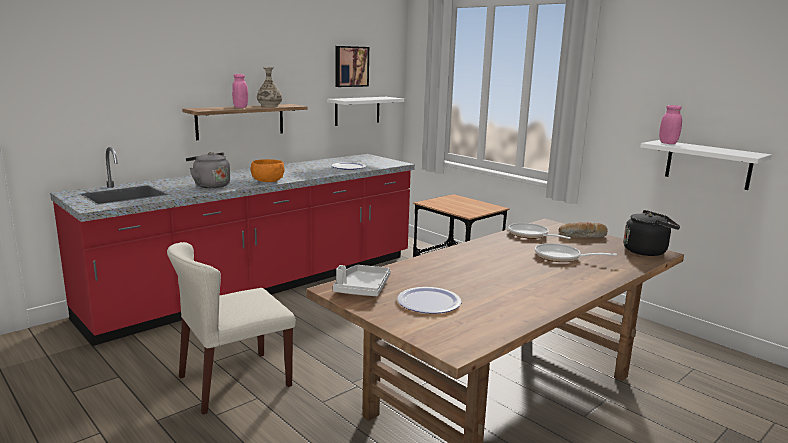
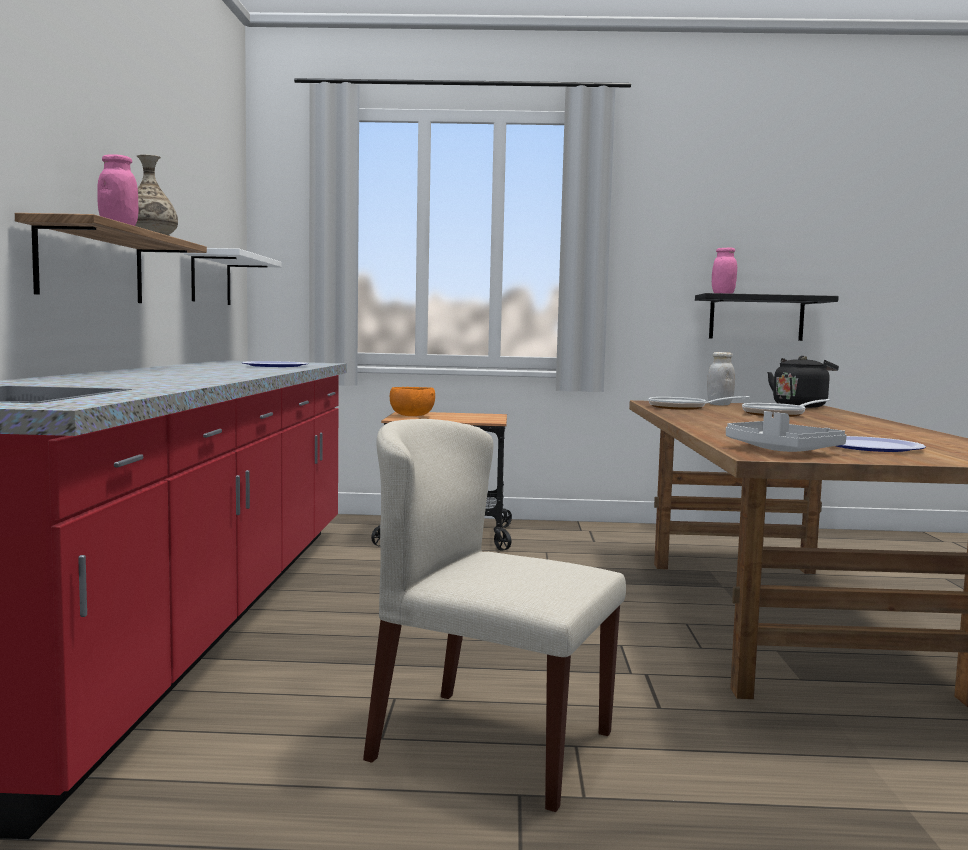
camera: 45 degrees left, 10 degrees down
beige chair [167,242,296,415] -> beige chair turned 105 degrees clockwise [363,419,626,812]
grey kettle [186,152,230,188] -> none
orange bowl [251,159,285,182] -> orange bowl moved to [390,387,435,416]
picture [336,46,369,87] -> none
bread [559,222,608,238] -> white jar [707,352,735,405]
white shelf [640,140,772,190] -> black shelf [695,293,839,341]

